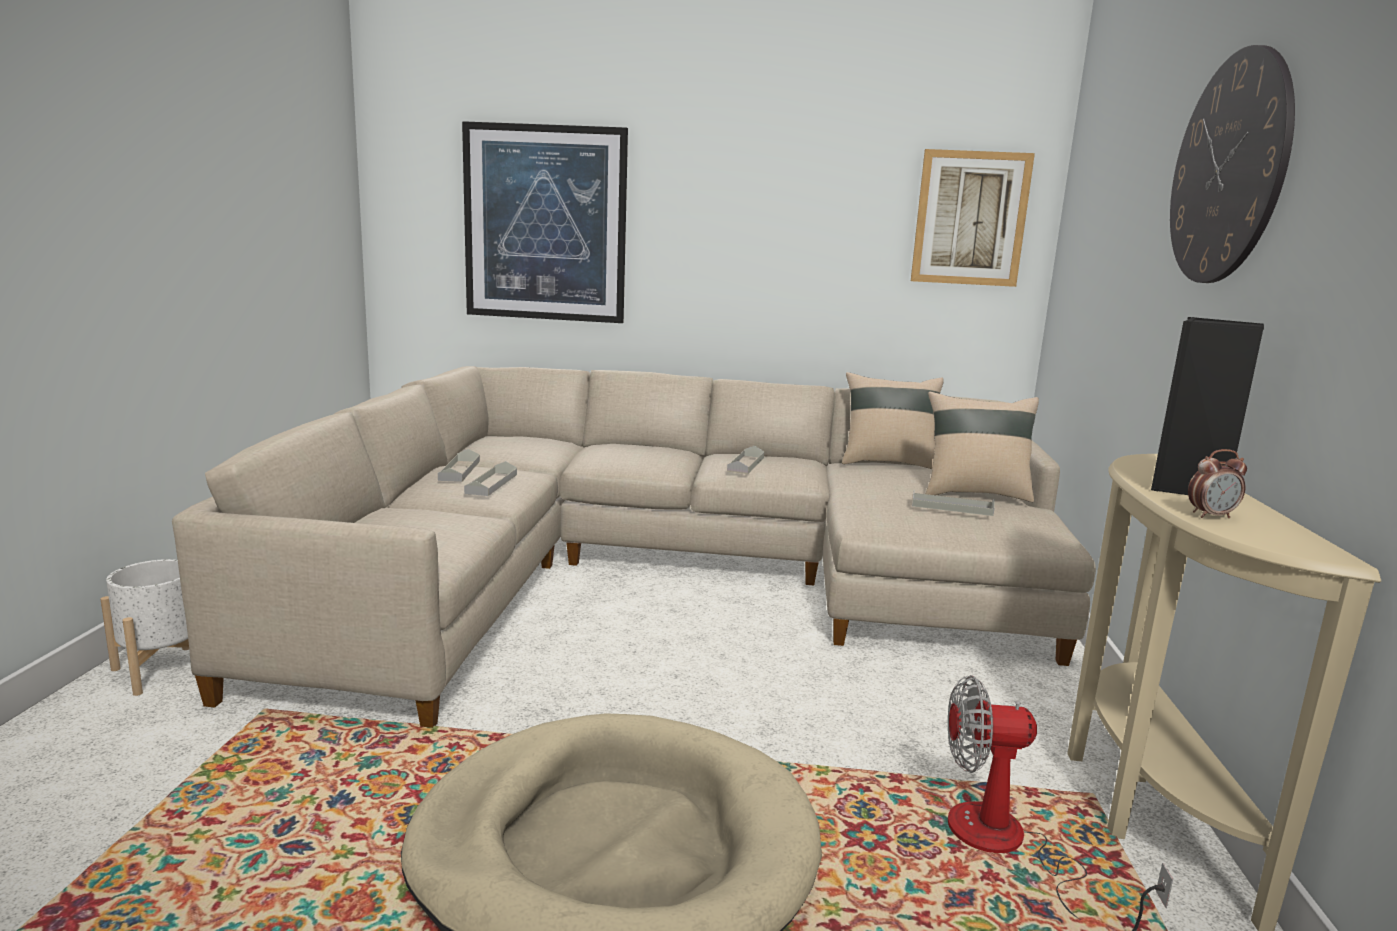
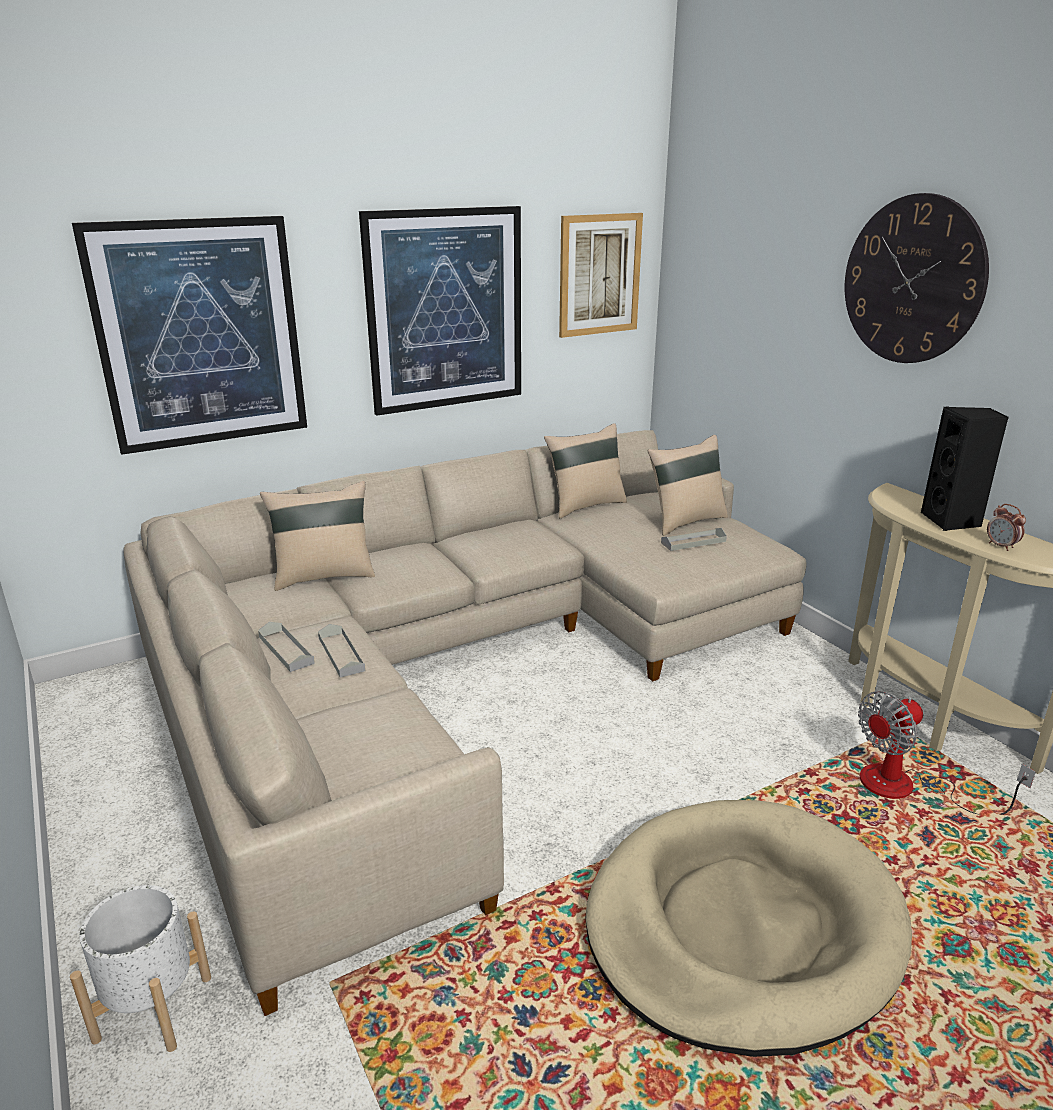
camera: 35 degrees left, 10 degrees up
grey tray [727,446,764,474] -> none
alarm clock [1188,449,1247,518] -> alarm clock turned 105 degrees clockwise [987,504,1026,551]
none -> beige pillow [260,481,375,591]
none -> picture [359,206,521,416]

